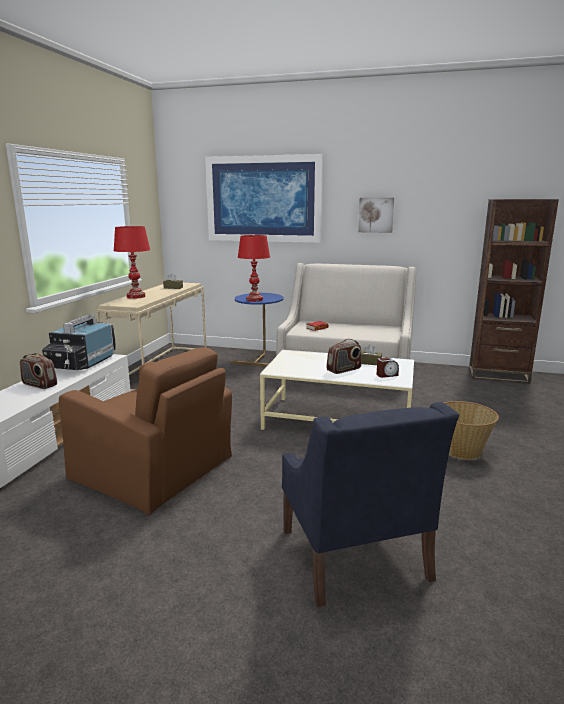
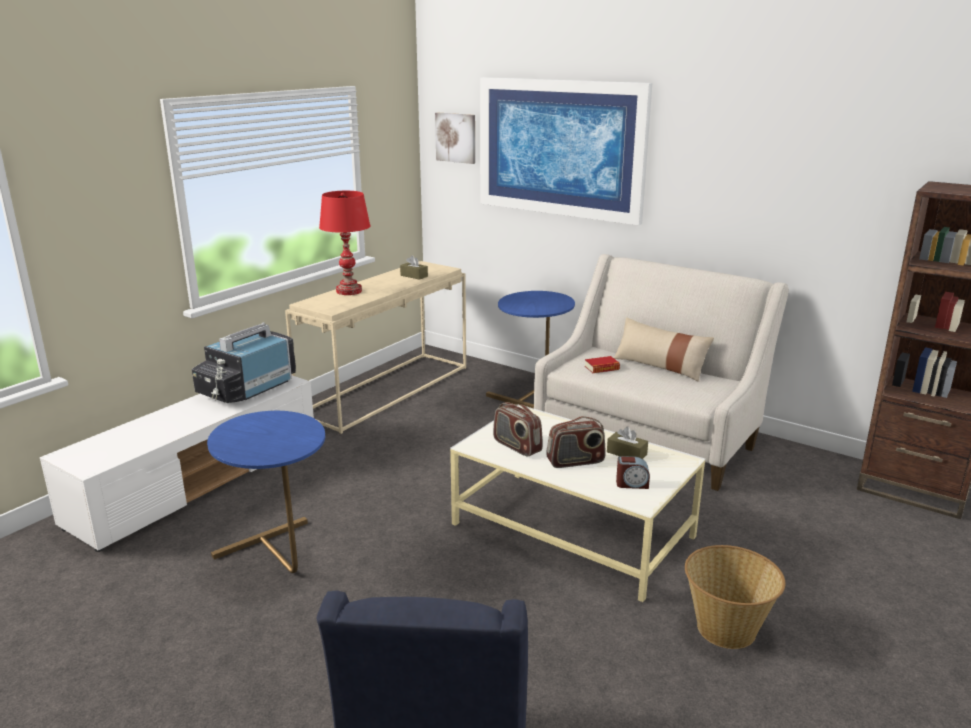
camera: 20 degrees right, 5 degrees up
radio [20,353,57,389] -> radio moved to [493,402,543,457]
brown armchair [59,347,232,515] -> blue side table [207,411,325,573]
red table lamp [238,235,270,301] -> none
picture [358,198,394,233] -> picture moved to [435,112,475,164]
none -> beige pillow [614,317,714,382]

